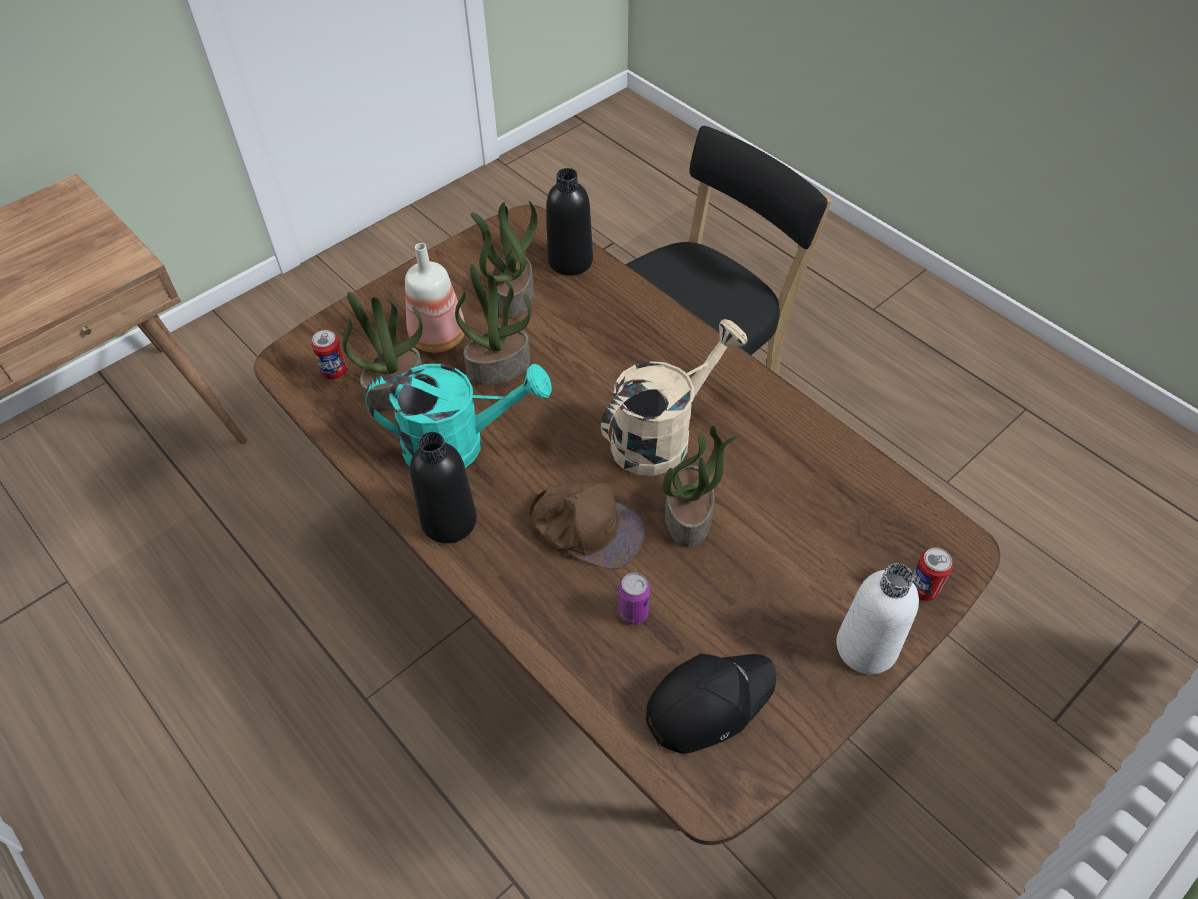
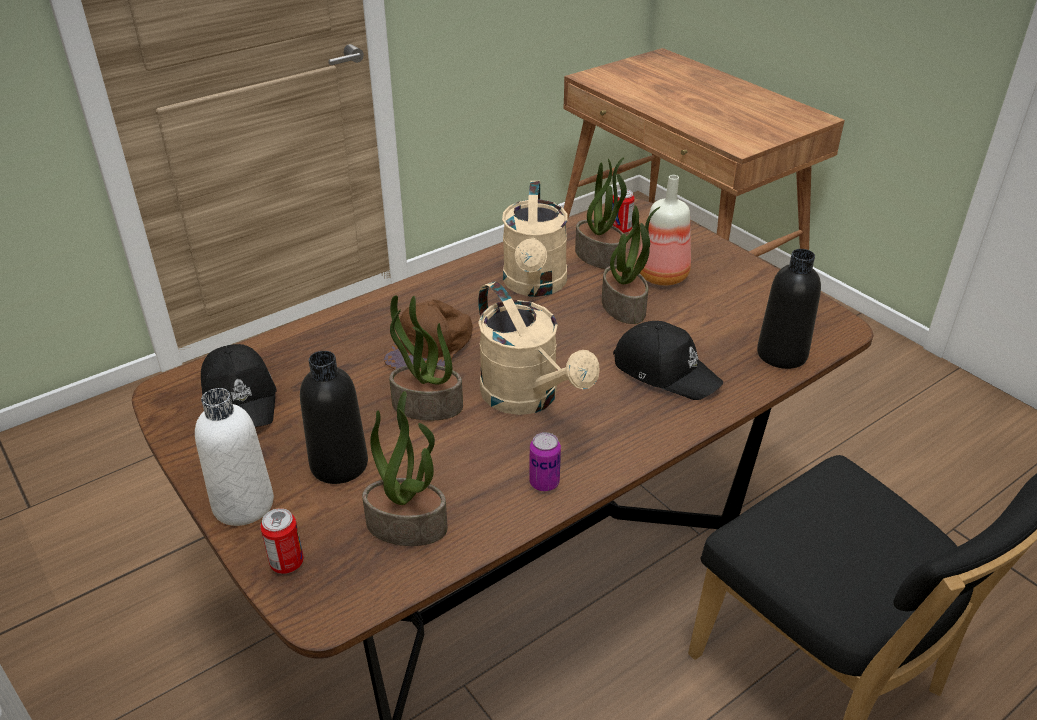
camera: 95 degrees right, 15 degrees down
turquoise watering can [366,364,552,468] -> beige watering can [502,181,568,297]
black bottle [410,432,477,544] -> black bottle moved to [300,351,368,484]
potted plant [470,201,538,319] -> potted plant moved to [362,391,448,546]
can [618,573,650,625] -> can moved to [529,432,561,491]
none -> black cap [613,321,723,400]

